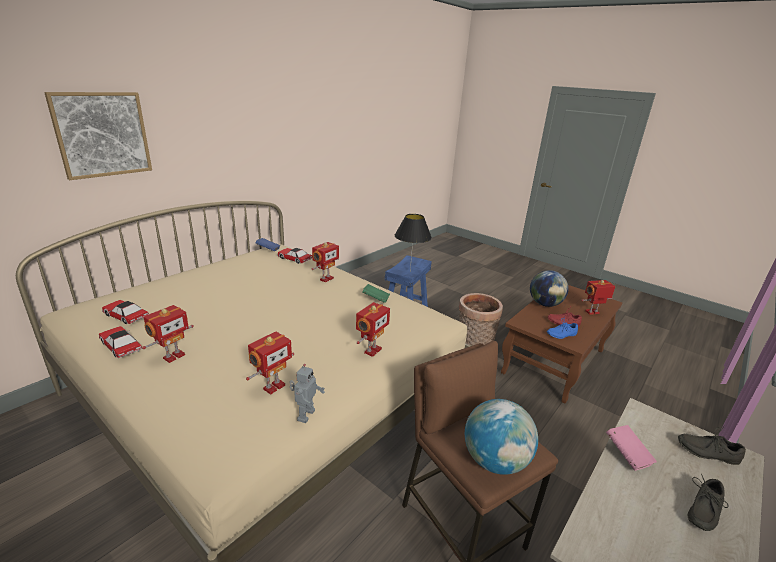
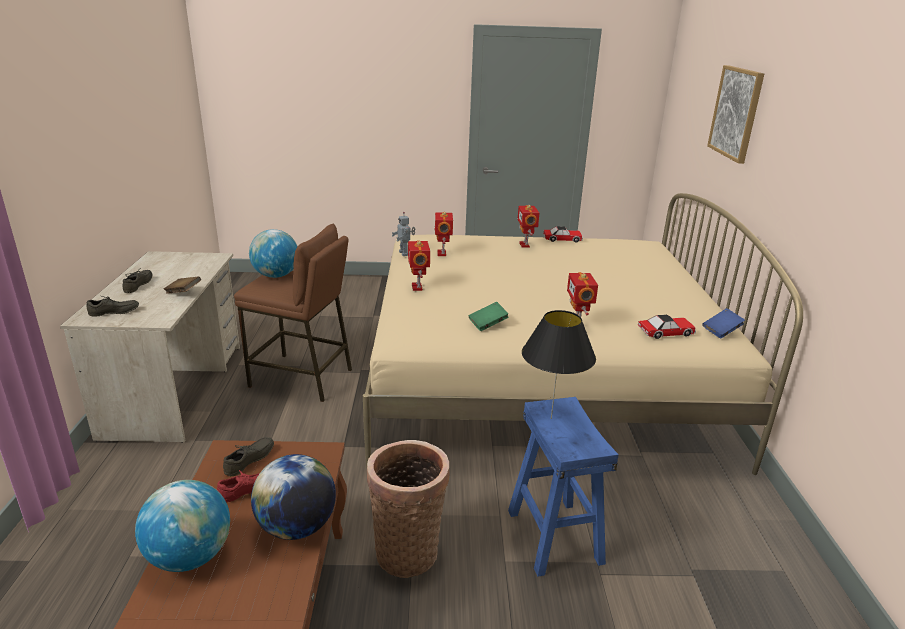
camera: 140 degrees right, 0 degrees up
toy car [102,300,149,324] -> none
blue shoe [547,318,578,339] -> grey shoe [223,437,274,476]
toy robot [581,280,615,315] -> globe [135,480,230,572]
pink book [606,425,657,471] -> brown book [164,276,201,294]

